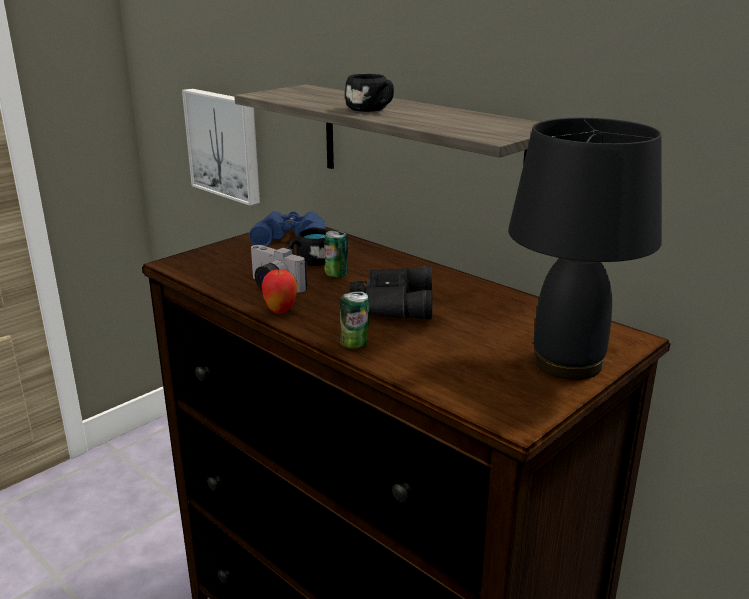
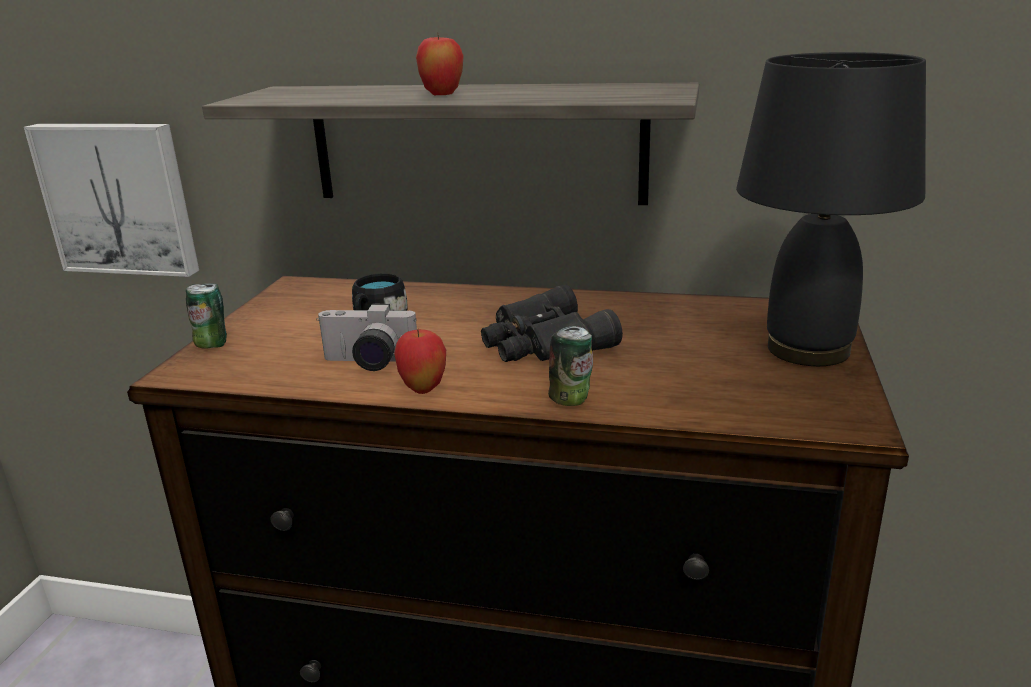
camera: 30 degrees left, 0 degrees up
blue binoculars [249,211,326,247] -> none
can [324,230,348,278] -> can moved to [186,283,227,349]
black mug [345,74,394,112] -> apple [416,33,464,95]

